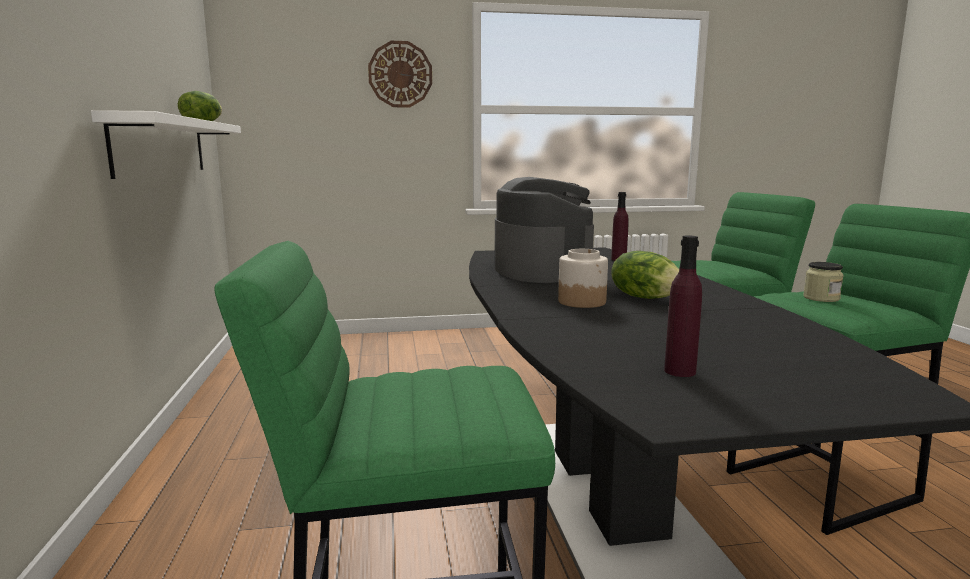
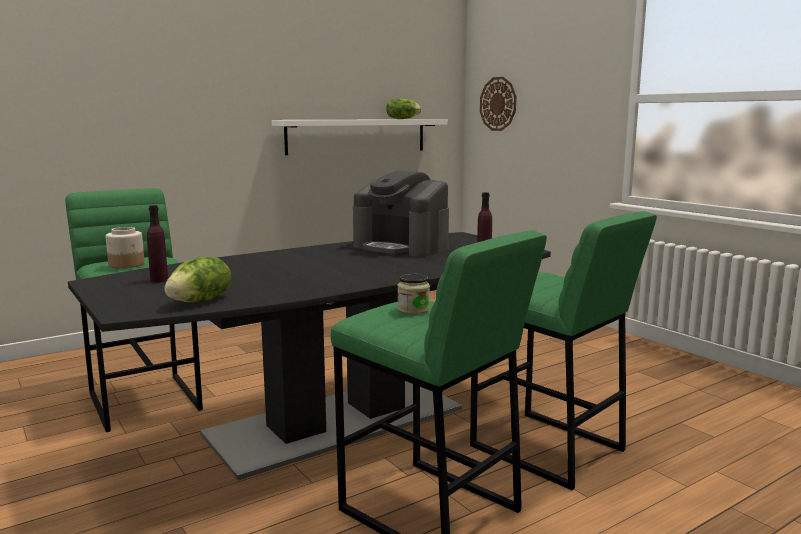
camera: 65 degrees right, 0 degrees up
wall clock [368,41,432,108] -> wall clock moved to [480,77,516,131]
coffee machine [495,177,594,283] -> coffee machine turned 75 degrees clockwise [353,171,449,257]
jar [558,249,608,308] -> jar moved to [106,227,145,269]
lettuce [611,251,679,299] -> lettuce moved to [164,257,231,303]

